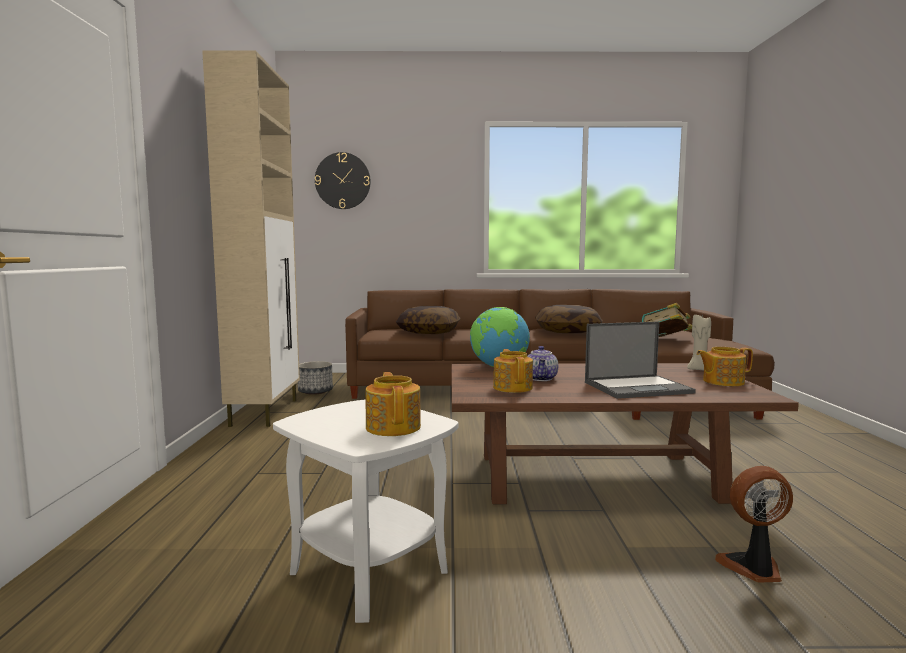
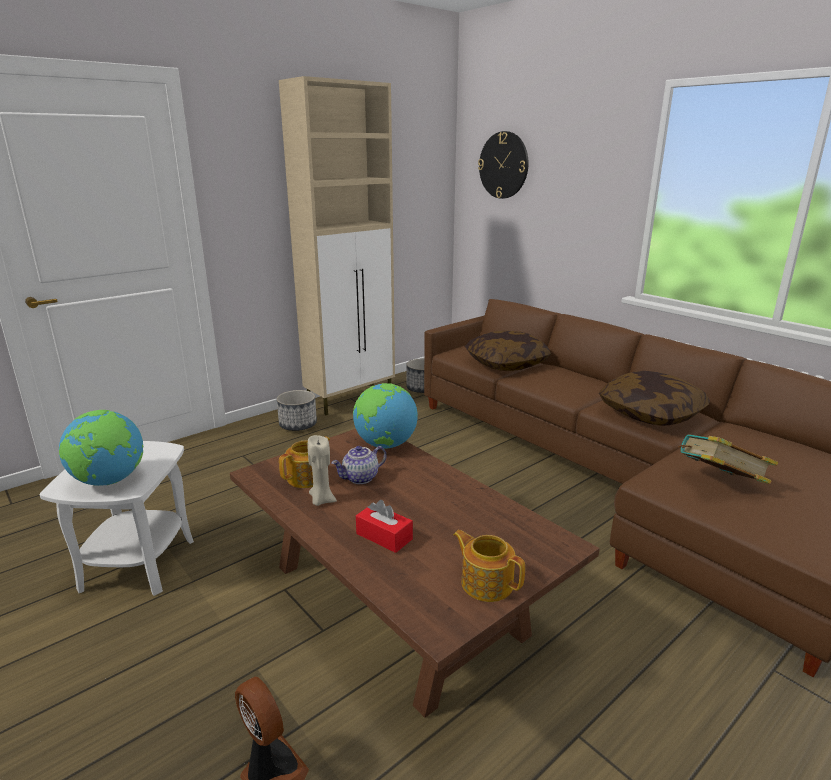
camera: 50 degrees right, 15 degrees up
teapot [366,372,421,436] -> globe [59,410,143,486]
laptop [585,322,696,399] -> red tissue box [356,500,413,553]
beige candle [687,313,711,370] -> beige candle moved to [308,435,337,506]
none -> planter [277,390,317,431]

